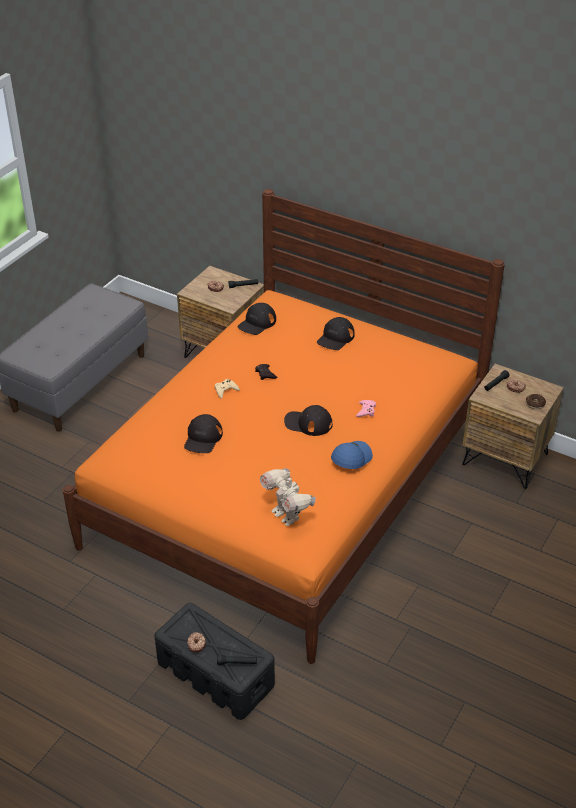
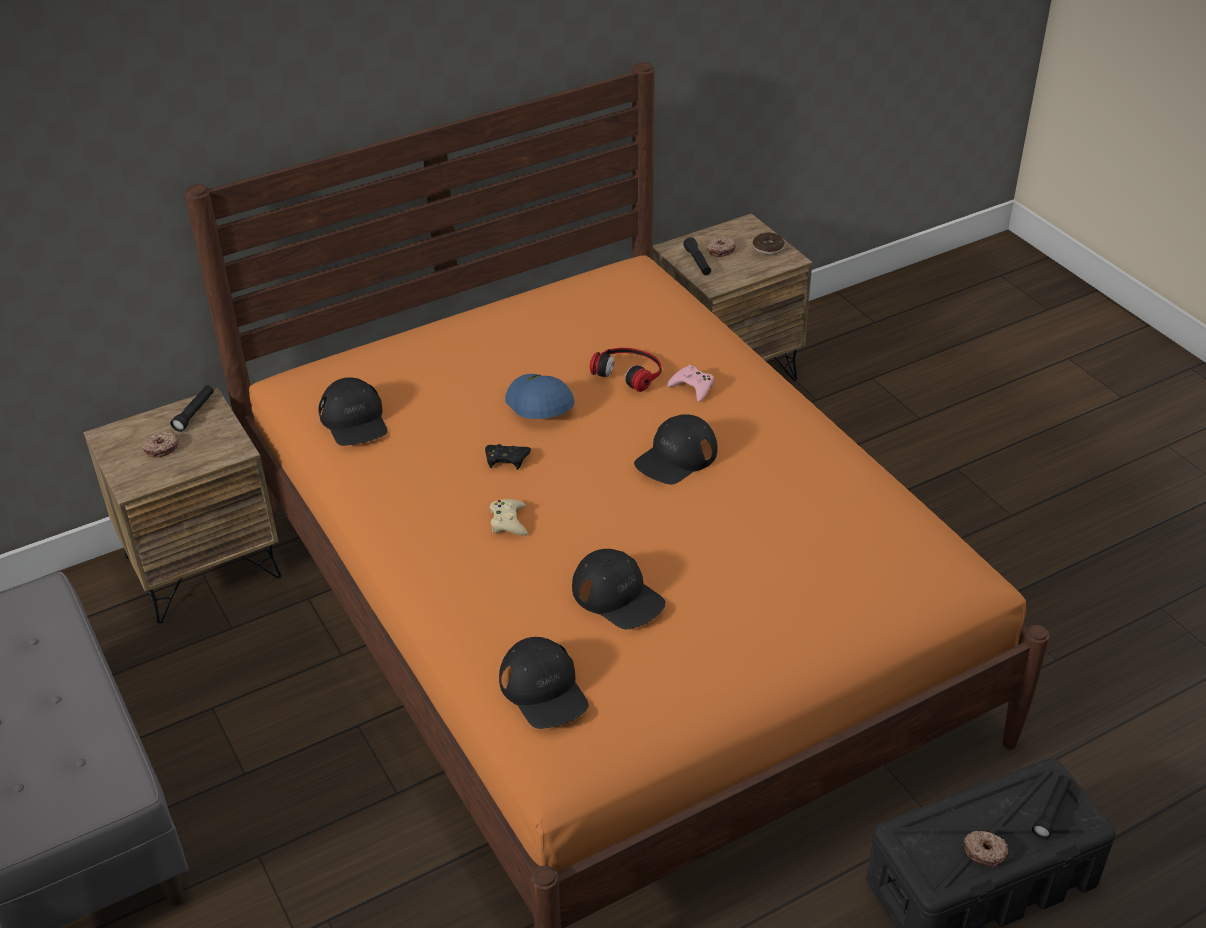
camera: 60 degrees left, 0 degrees up
toy robot [260,468,316,526] -> none
black cap [317,317,355,350] -> black cap moved to [499,637,589,729]
blue cap [331,441,373,469] -> blue cap moved to [505,374,575,419]
none -> headphones [590,348,662,392]

